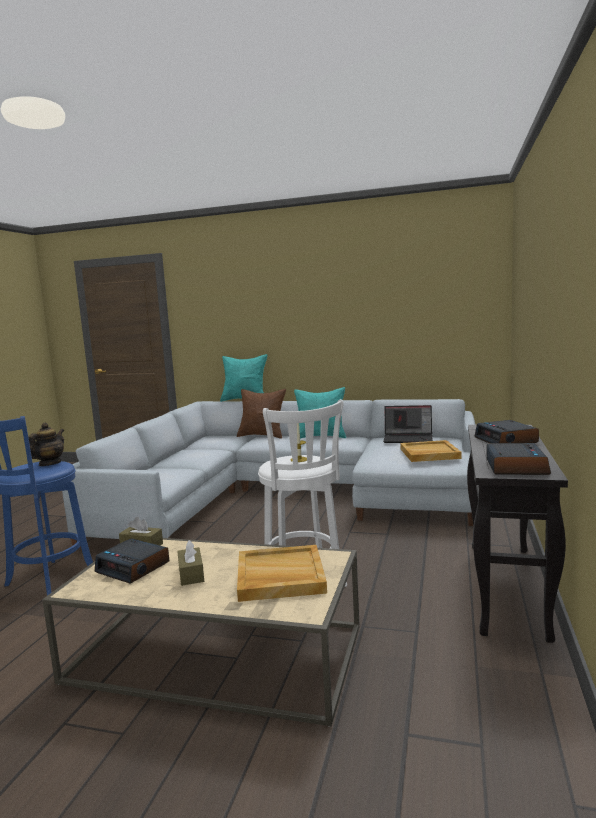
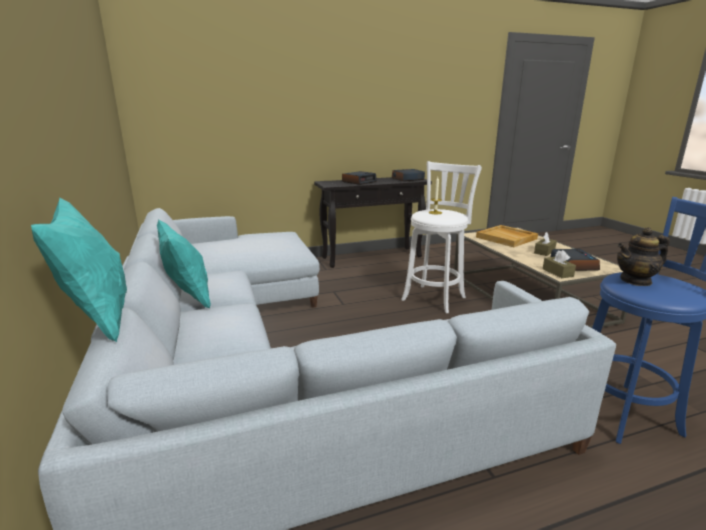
camera: 125 degrees left, 10 degrees up
brown pillow [237,389,286,438] -> none
laptop [383,405,433,443] -> none
beige tray [400,440,462,462] -> none

